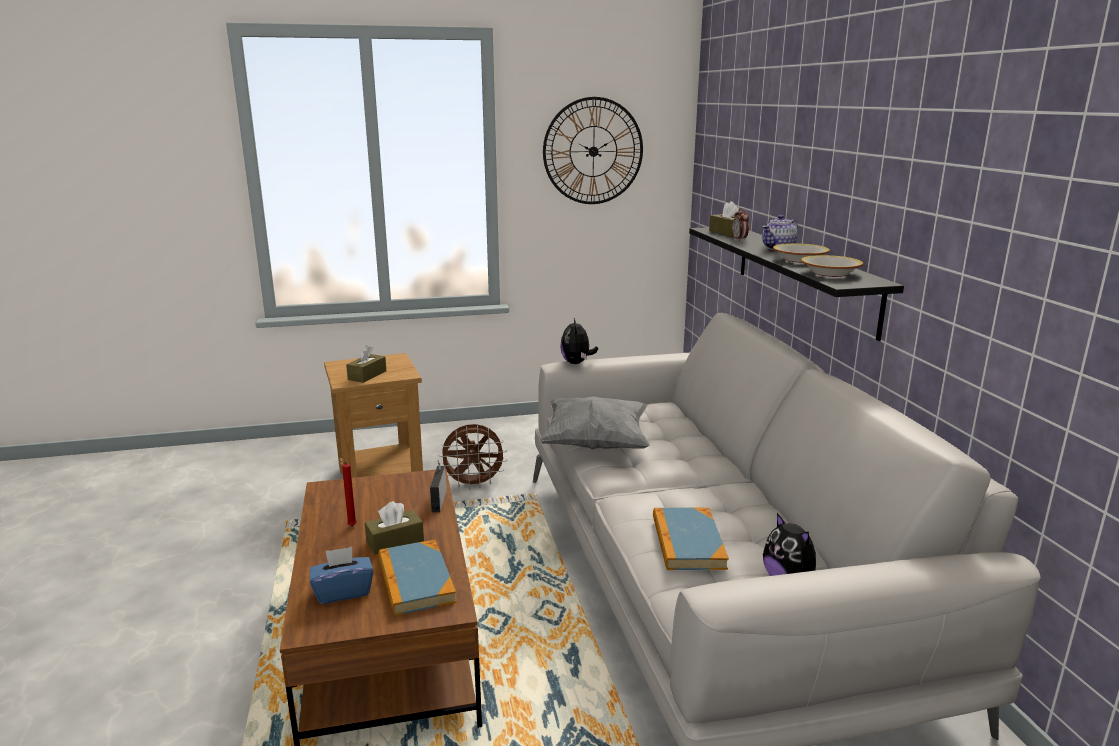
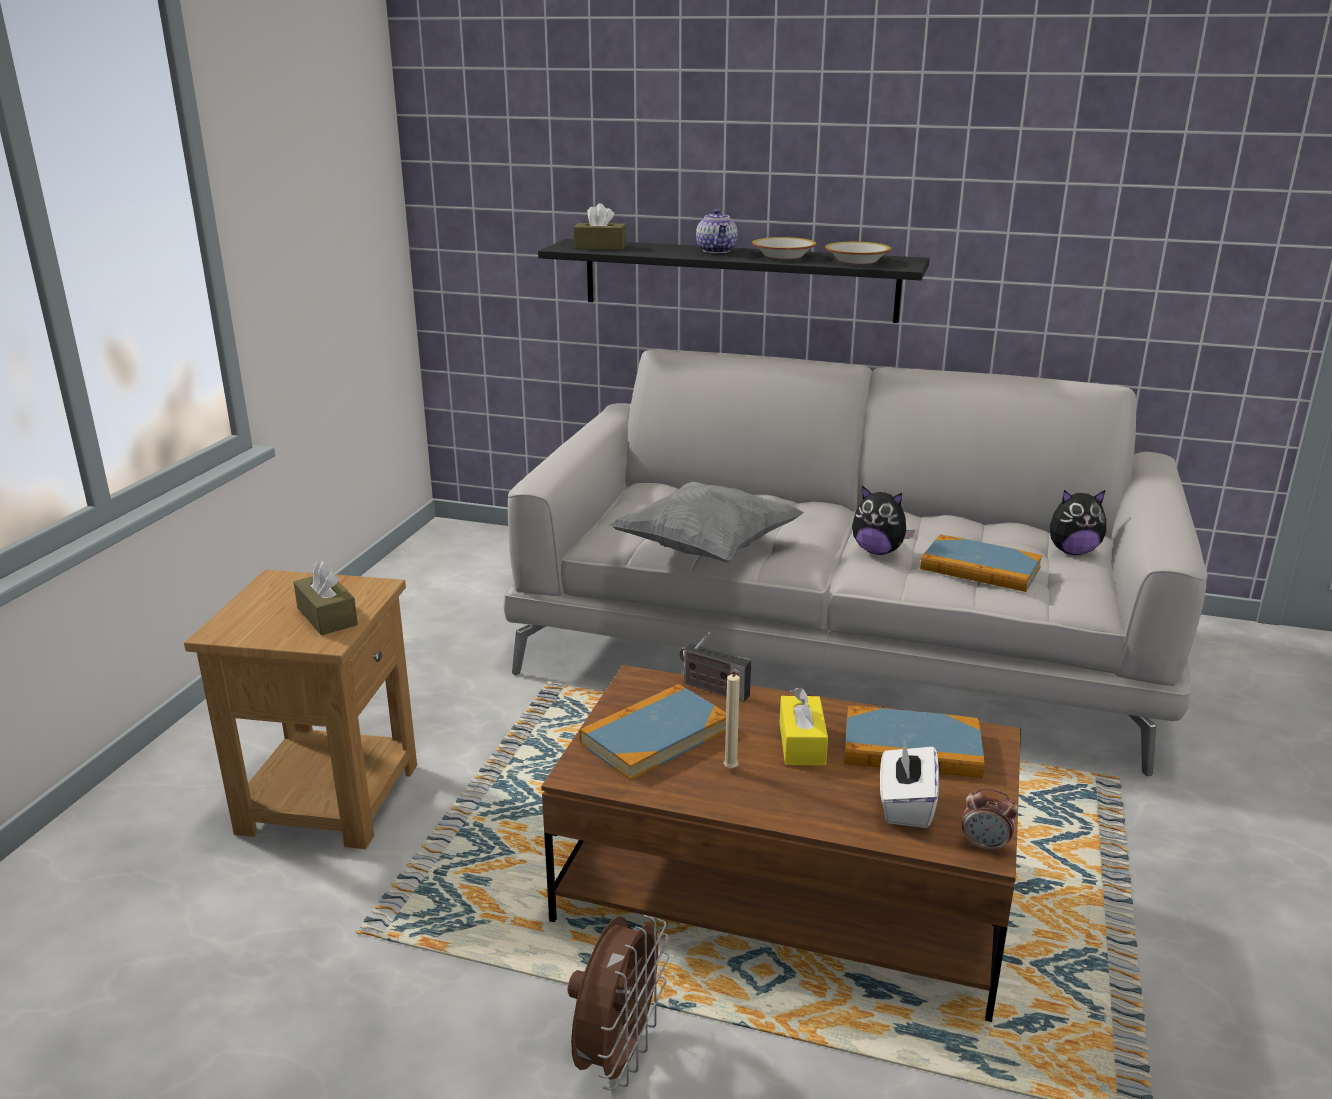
camera: 60 degrees left, 5 degrees up
blue tissue box [310,547,373,604] -> white tissue box [880,740,939,828]
red candle [339,461,357,526] -> beige candle [724,672,741,769]
brown tissue box [365,501,424,554] -> yellow tissue box [780,687,828,765]
brown fan [439,424,507,489] -> brown fan moved to [568,915,669,1090]
wall clock [543,97,643,204] -> none
plush toy [560,318,598,364] -> plush toy moved to [852,485,915,555]
alarm clock [732,208,749,241] -> alarm clock moved to [962,788,1018,854]
none -> book [579,684,726,780]

